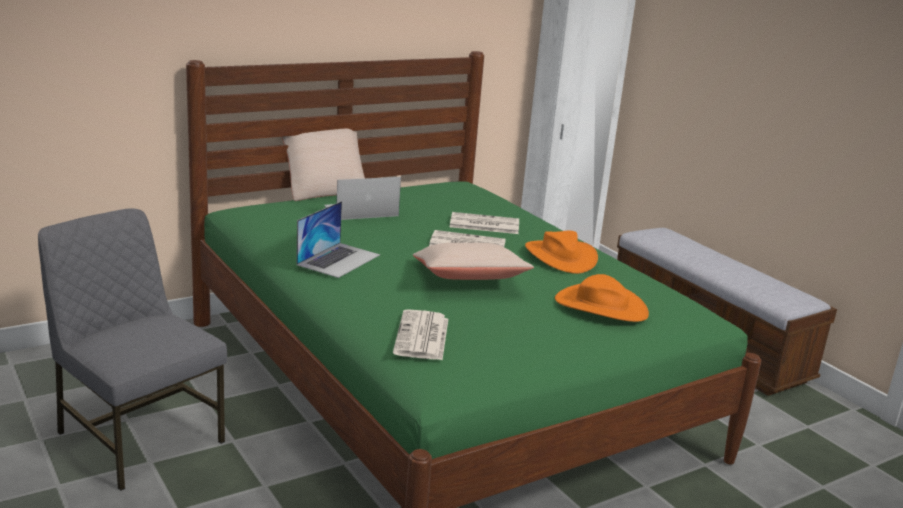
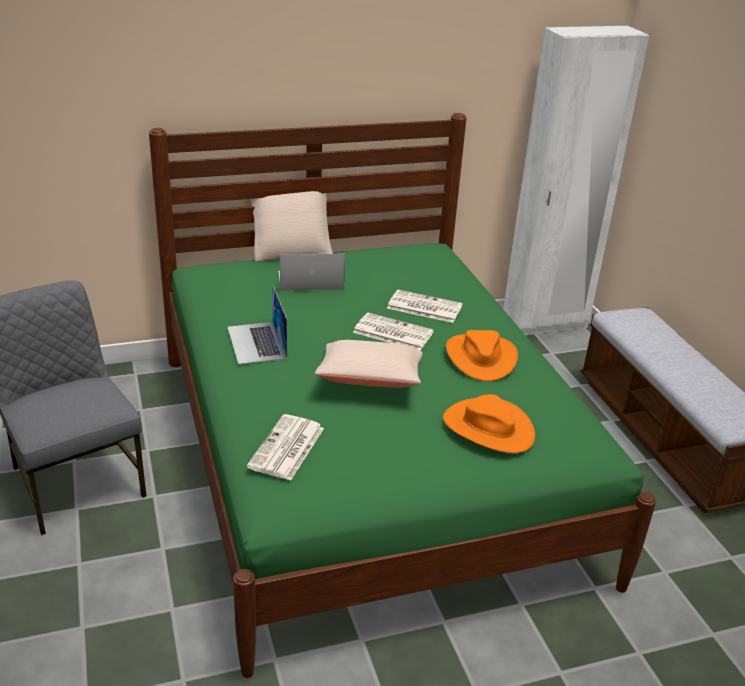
camera: 15 degrees right, 10 degrees up
laptop [296,201,380,278] -> laptop turned 120 degrees clockwise [227,284,287,365]

